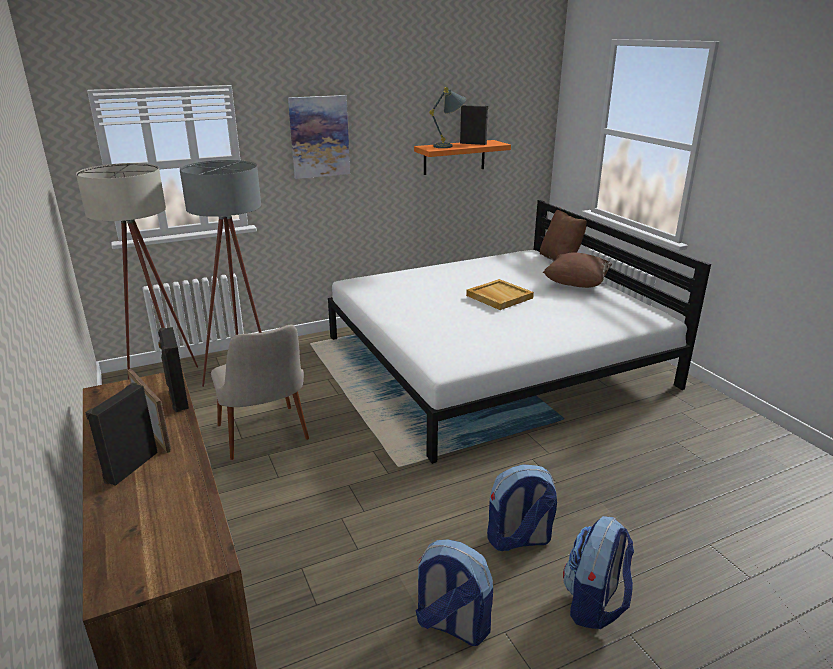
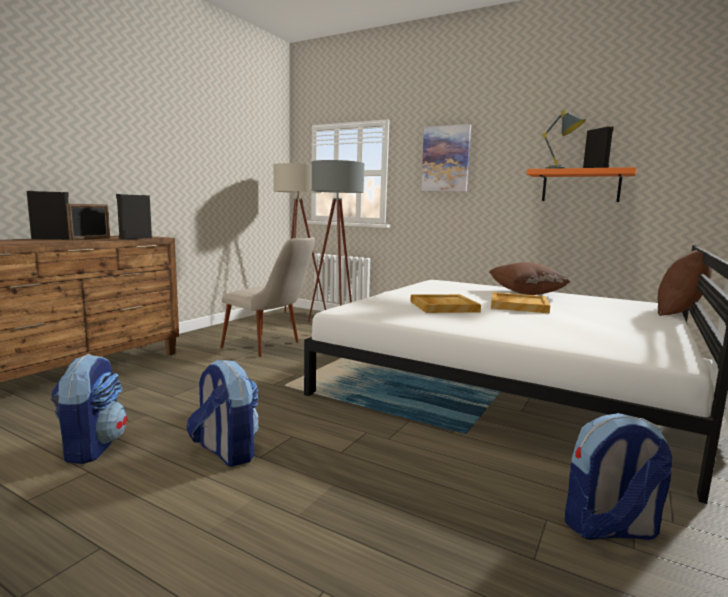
camera: 55 degrees right, 15 degrees down
beige chair [211,325,309,460] -> beige chair turned 90 degrees counterclockwise [220,237,315,357]
brown pillow [543,252,612,288] -> brown pillow moved to [489,262,570,295]
backpack [563,516,634,629] -> backpack moved to [565,413,673,540]
none -> beige tray [410,294,481,313]

